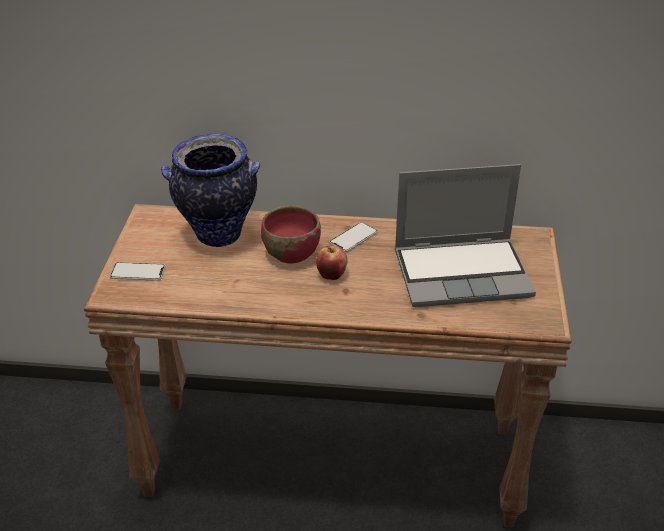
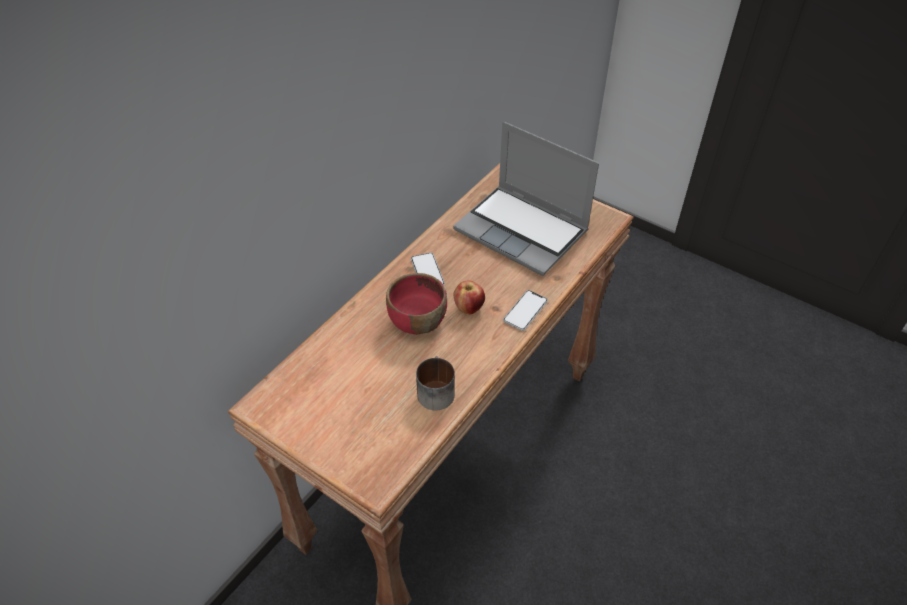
camera: 60 degrees left, 10 degrees up
phone [110,262,165,281] -> phone moved to [503,290,548,331]
vase [161,134,260,247] -> none
laptop [395,164,536,307] -> laptop turned 105 degrees clockwise [453,121,599,276]
none -> mug [416,356,455,410]

